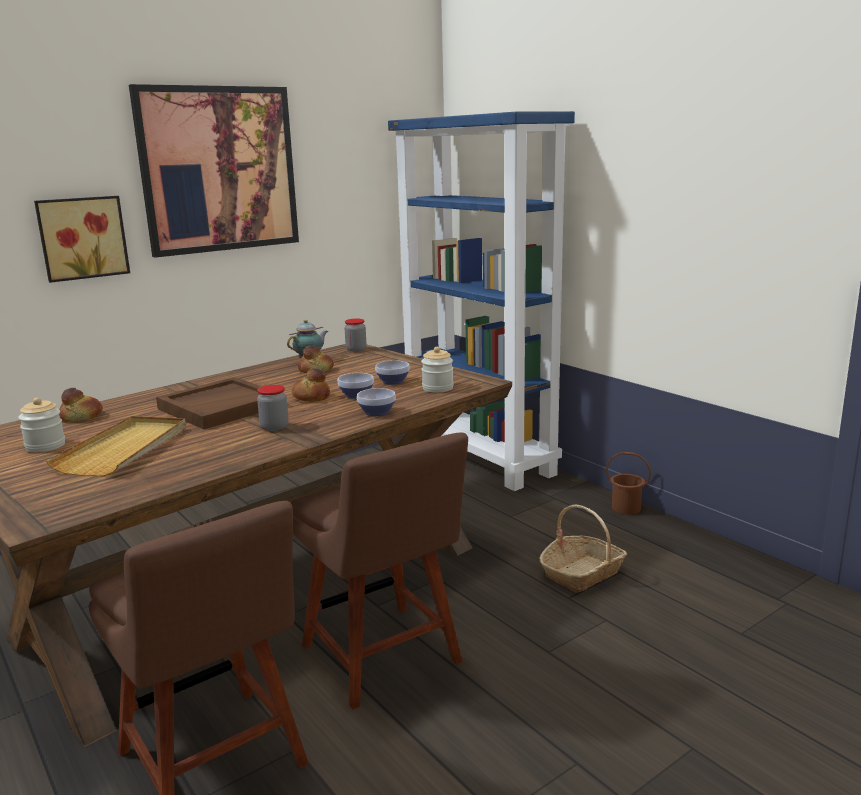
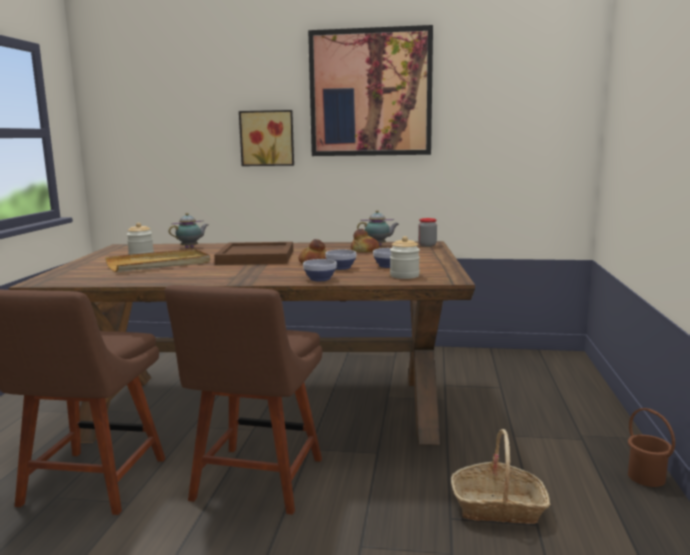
camera: 45 degrees right, 5 degrees down
bread [59,388,103,421] -> teapot [169,213,208,248]
jar [257,385,288,431] -> none
blue bookcase [388,111,575,491] -> none

